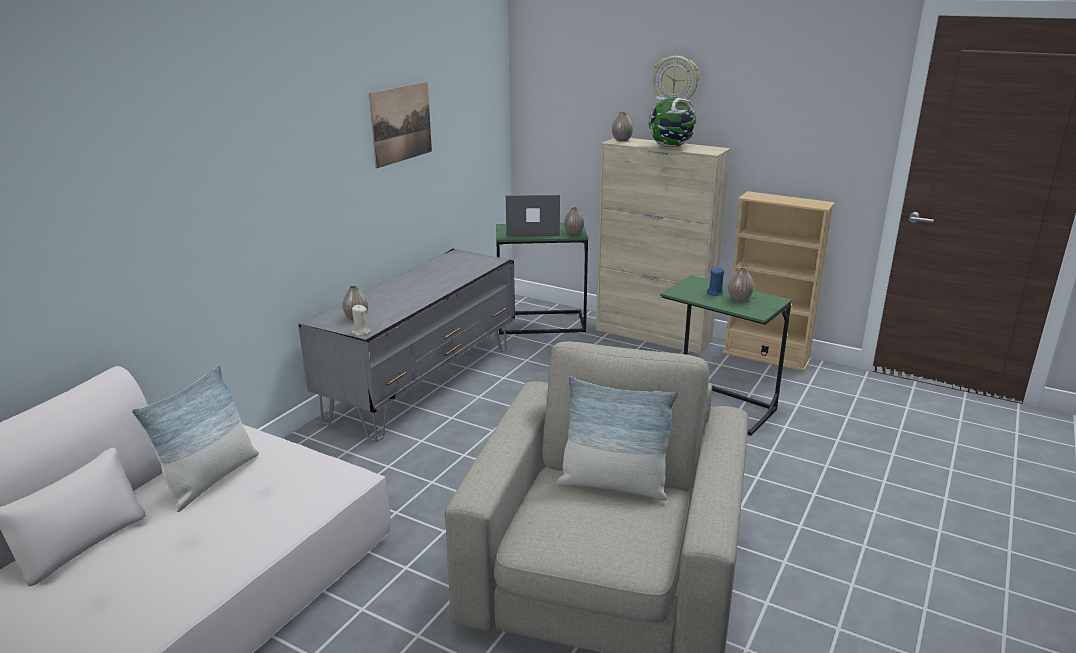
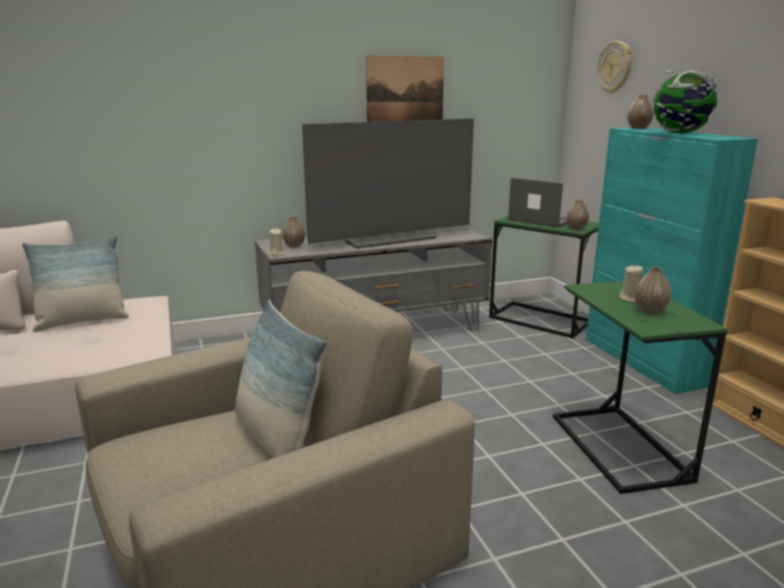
camera: 40 degrees right, 5 degrees down
beige cabinet [596,138,730,354] -> turquoise cabinet [586,128,758,394]
wall clock [652,56,699,100] -> wall clock moved to [597,41,632,93]
blue candle [707,267,724,296] -> beige candle [619,265,643,302]
none -> television [302,118,474,249]

